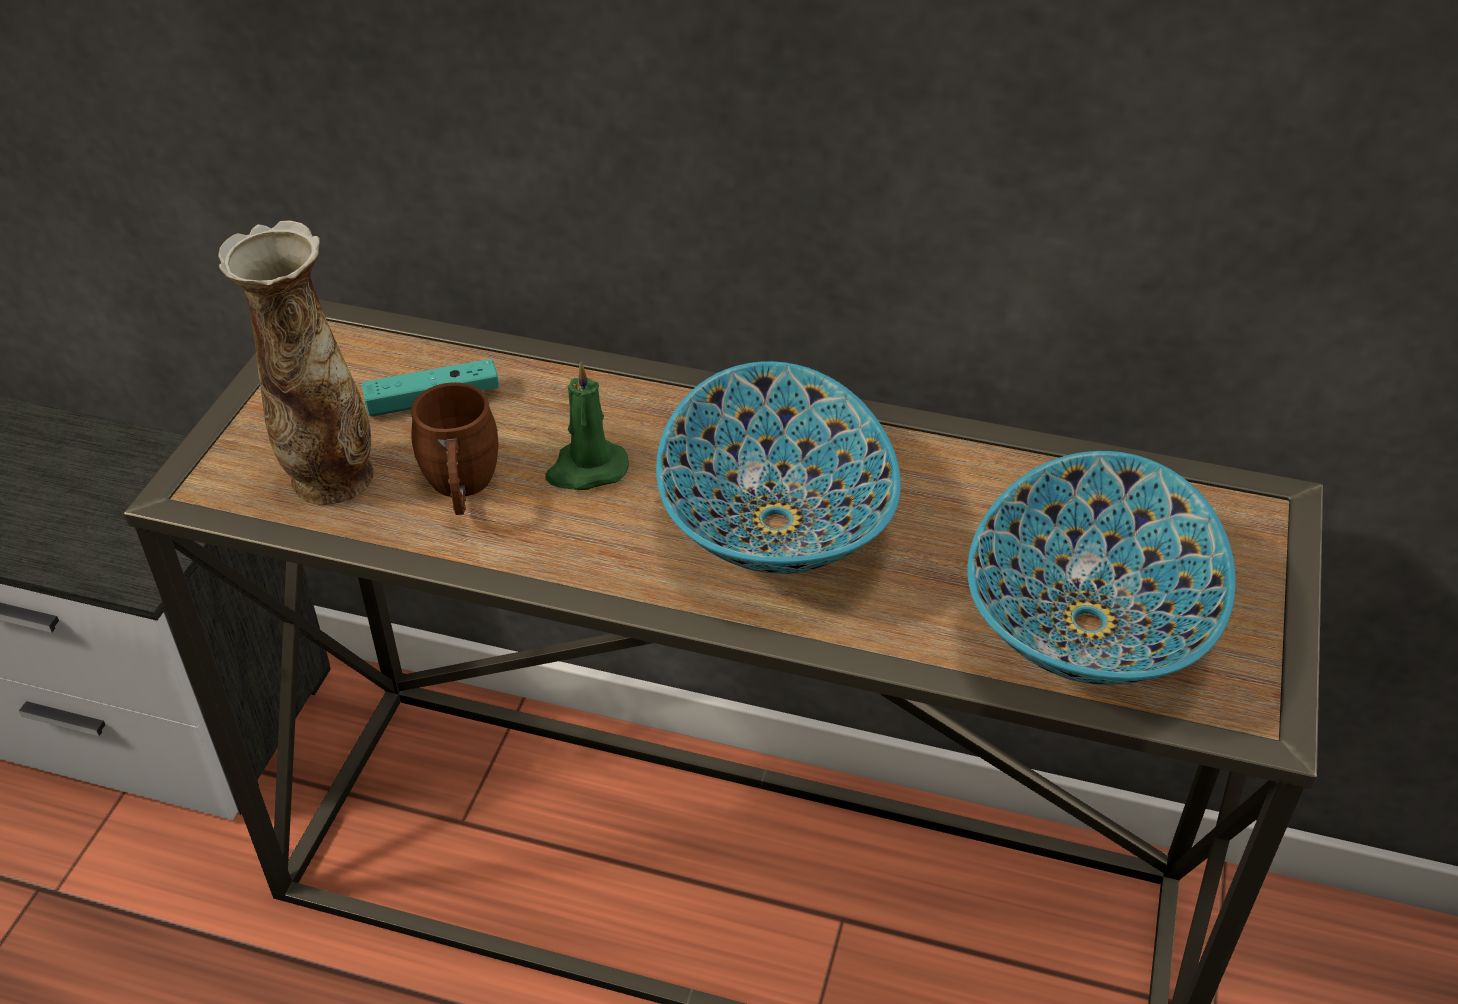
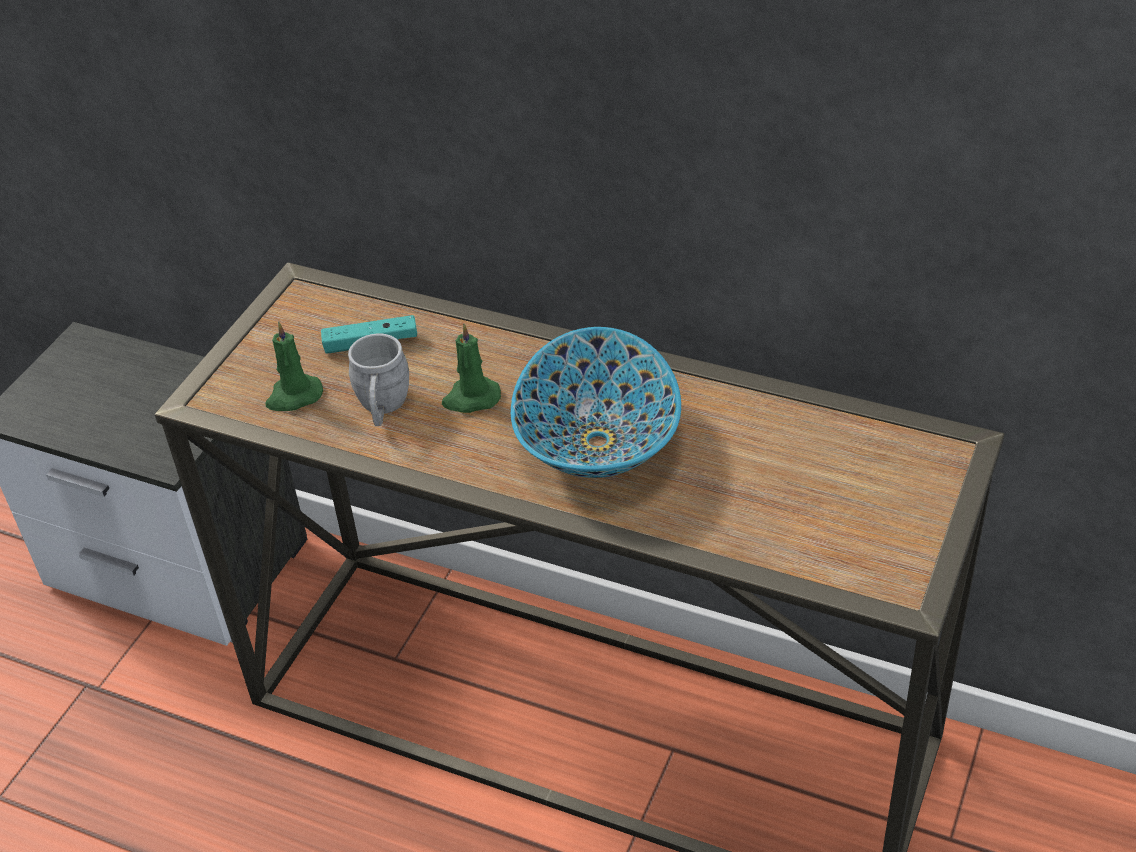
camera: 10 degrees right, 0 degrees up
vase [218,220,374,505] -> green candle [265,321,323,411]
brown mug [411,382,499,515] -> grey mug [348,334,409,426]
bowl [967,451,1236,685] -> none

